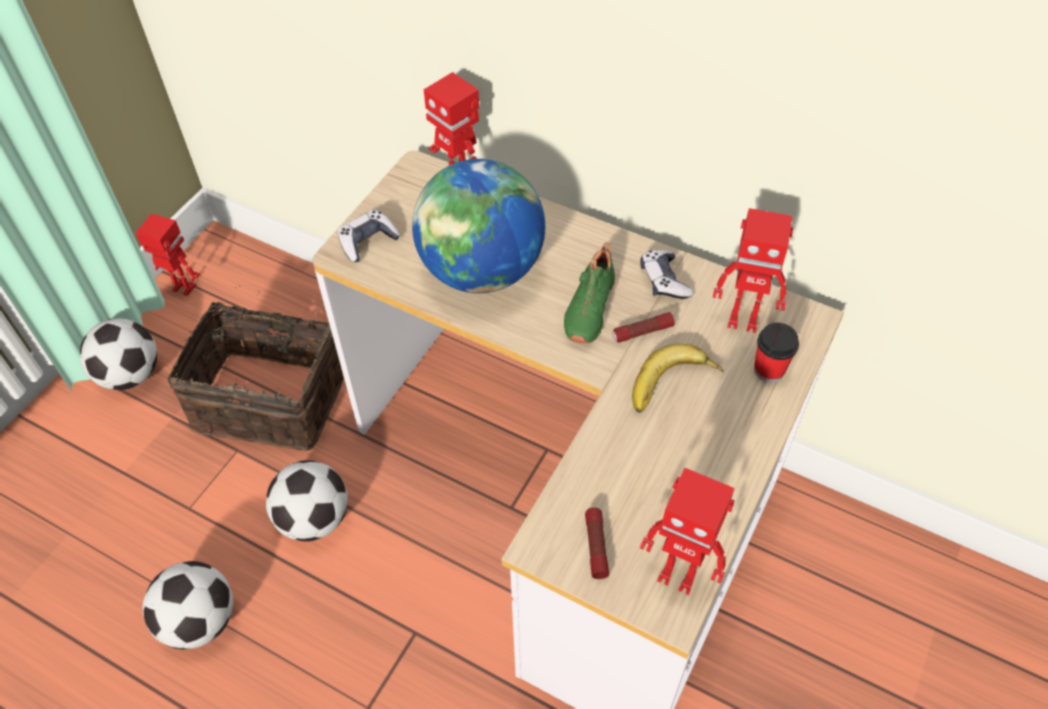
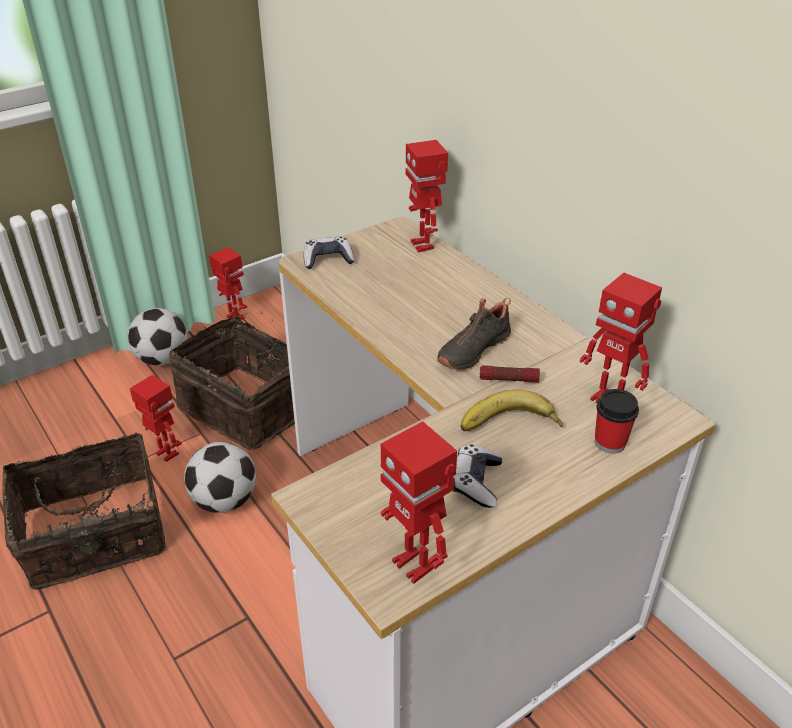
camera: 25 degrees right, 15 degrees down
football [143,561,233,649] -> basket [2,432,166,590]
globe [412,159,545,293] -> none
green shoe [564,242,615,343] -> black shoe [437,298,511,371]
flashlight [585,507,609,579] -> none
game controller [640,250,693,299] -> game controller moved to [453,445,502,508]
none -> toy robot [130,375,182,462]

